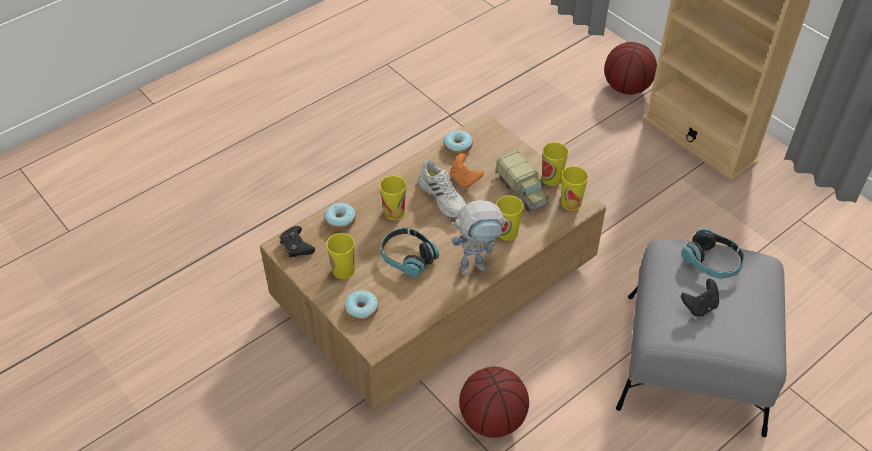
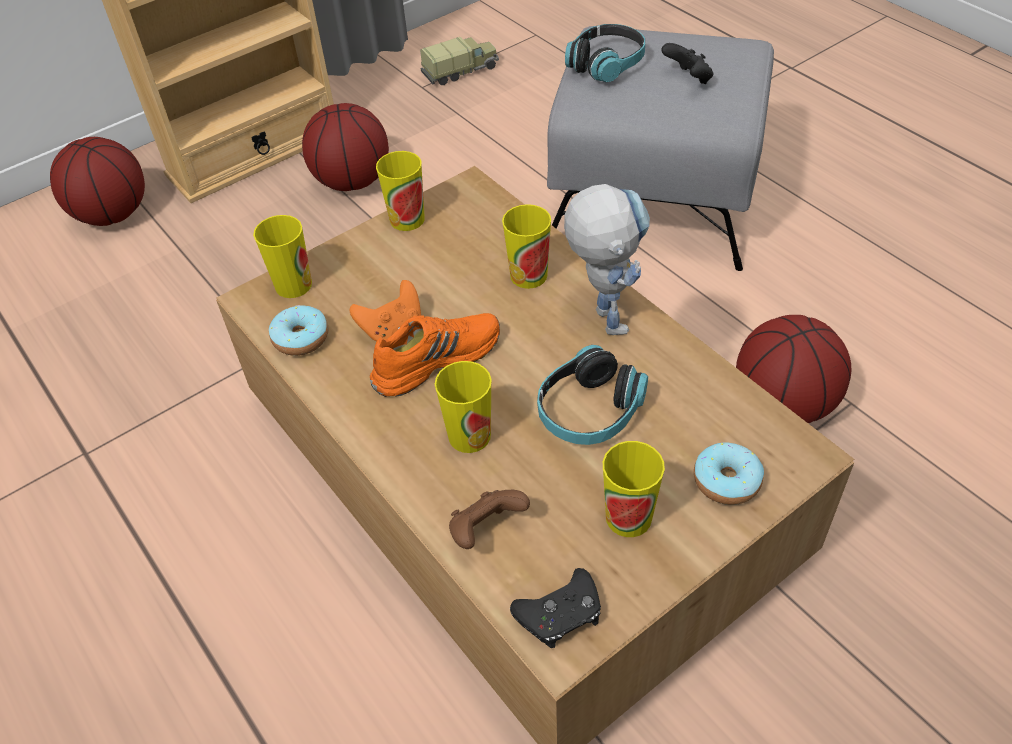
camera: 85 degrees left, 0 degrees up
donut [324,203,356,230] -> brown game controller [449,490,530,549]
white shoe [418,160,466,218] -> orange shoe [370,313,500,397]
toy truck [495,150,549,211] -> toy truck moved to [420,37,499,85]
cup [561,166,588,211] -> cup moved to [253,215,312,298]
none -> basketball [302,103,389,191]

